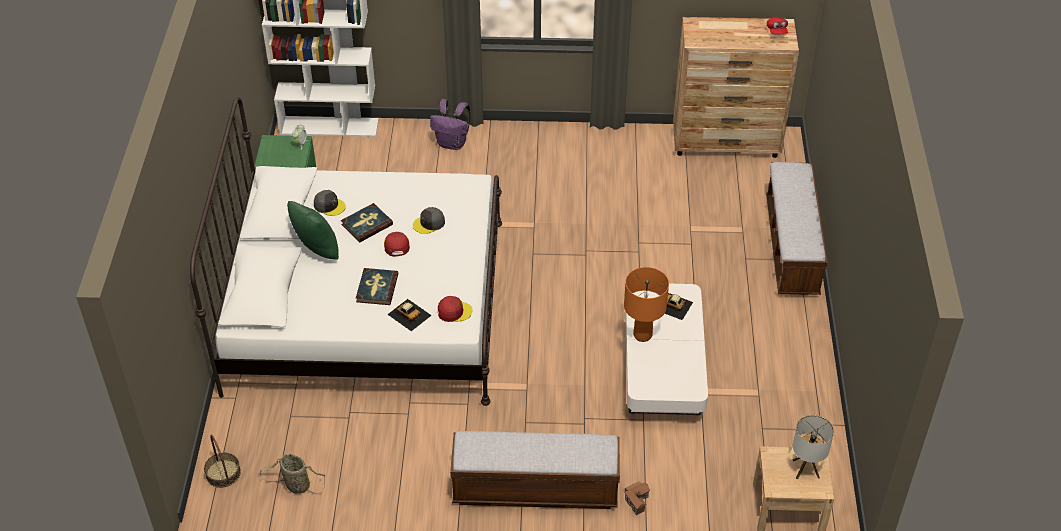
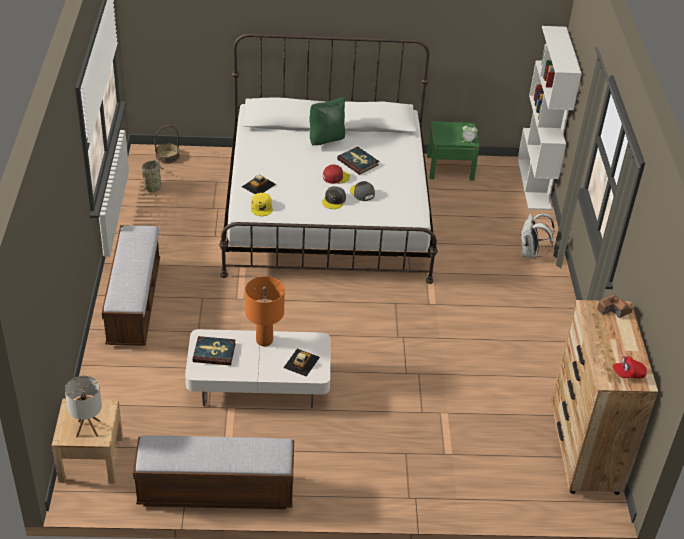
camera: 85 degrees right, 5 degrees down
grey cap [314,190,346,216] -> grey cap moved to [322,186,346,209]
book [356,268,398,305] -> book moved to [193,336,236,365]
purple backpack [430,99,471,150] -> white backpack [521,213,555,259]
red cap [438,296,472,322] -> yellow cap [251,193,273,216]
toy house [624,481,650,515] -> toy house moved to [597,294,633,318]
bench [766,162,828,295] -> bench moved to [133,436,294,509]

